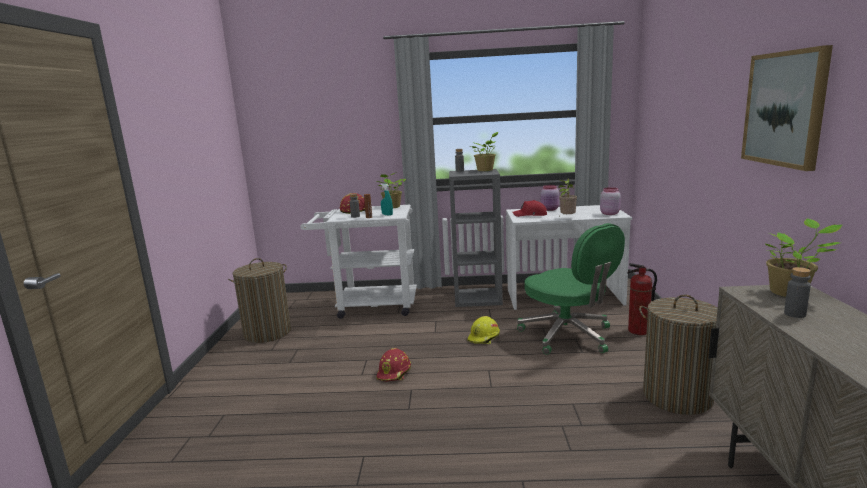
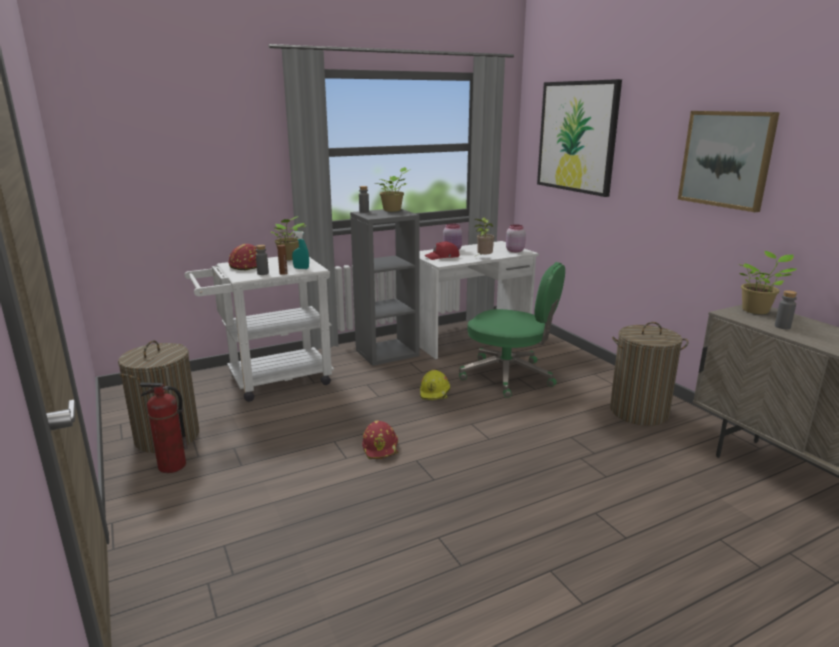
camera: 30 degrees left, 5 degrees up
fire extinguisher [627,263,657,335] -> fire extinguisher moved to [140,382,188,473]
none -> picture [537,79,622,197]

